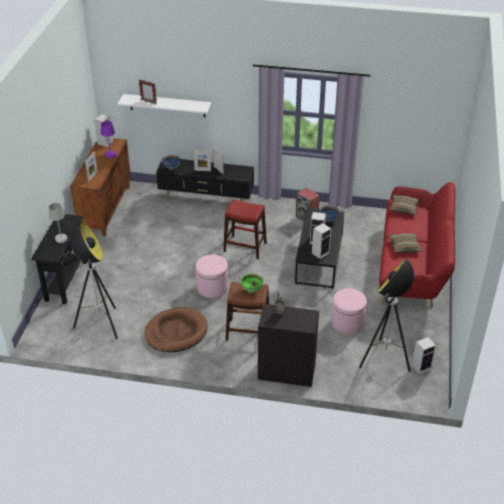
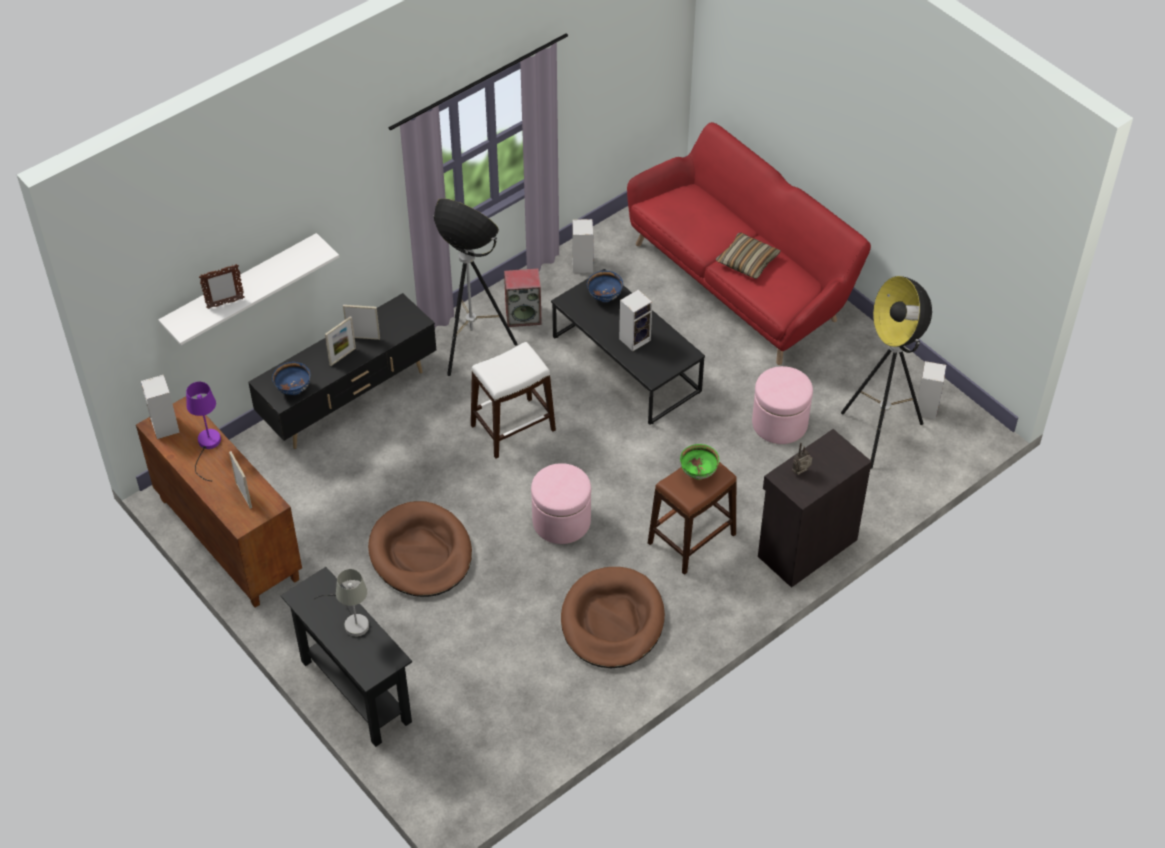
camera: 50 degrees left, 10 degrees up
floor lamp [71,223,118,339] -> floor lamp moved to [433,198,517,376]
red stool [223,199,267,259] -> white stool [471,342,556,459]
speaker [312,223,331,259] -> speaker moved to [572,219,593,273]
pillow [390,195,419,215] -> none
none -> brown dog bed [368,501,472,597]

